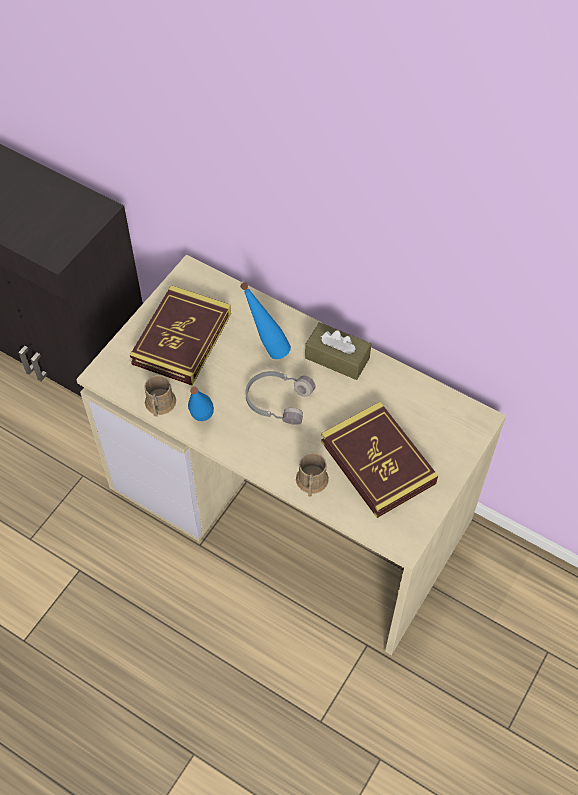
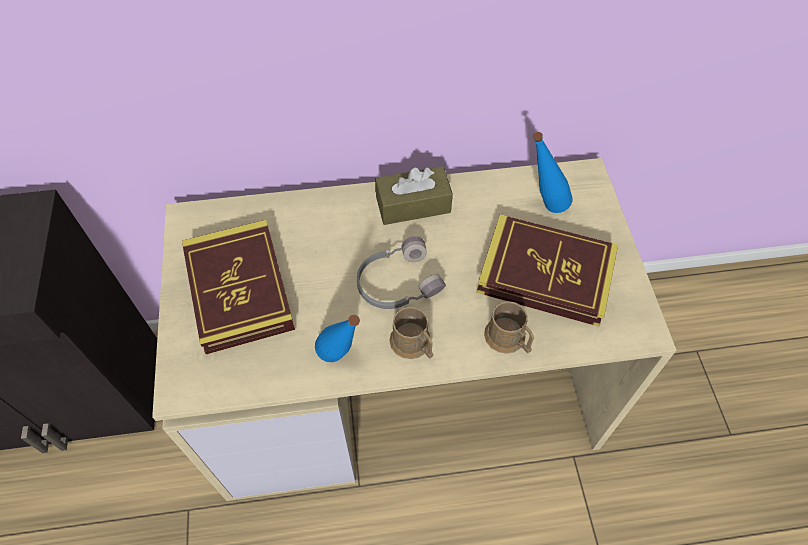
camera: 40 degrees left, 0 degrees up
brown mug [144,375,176,416] -> brown mug moved to [389,307,433,359]
blue bottle [240,282,291,359] -> blue bottle moved to [533,132,572,213]

